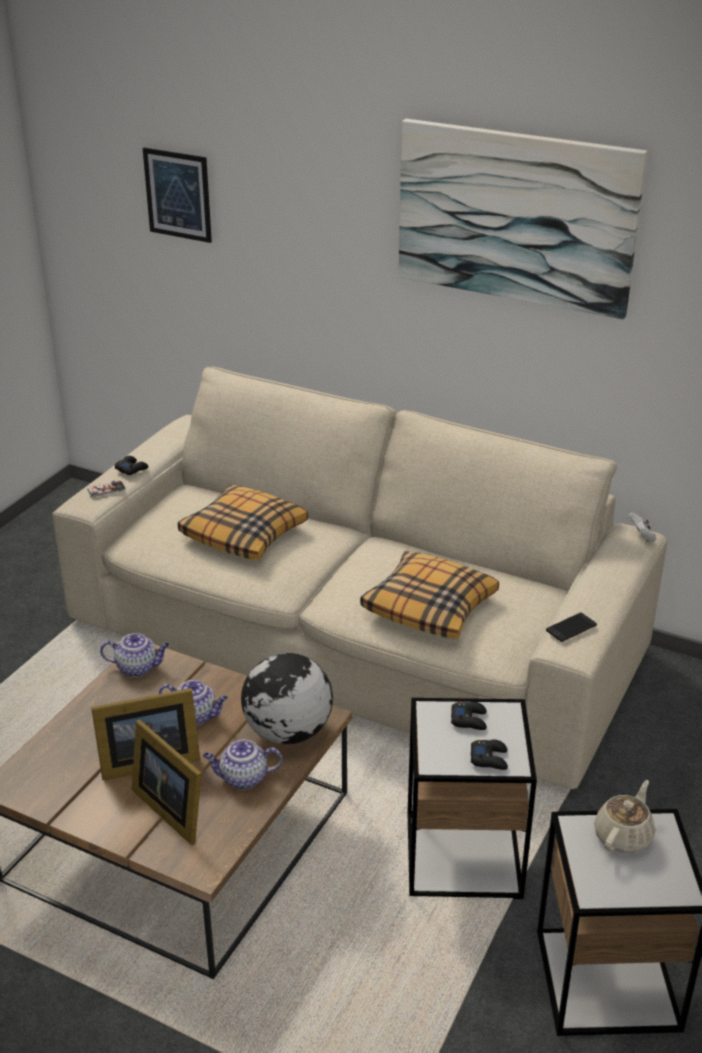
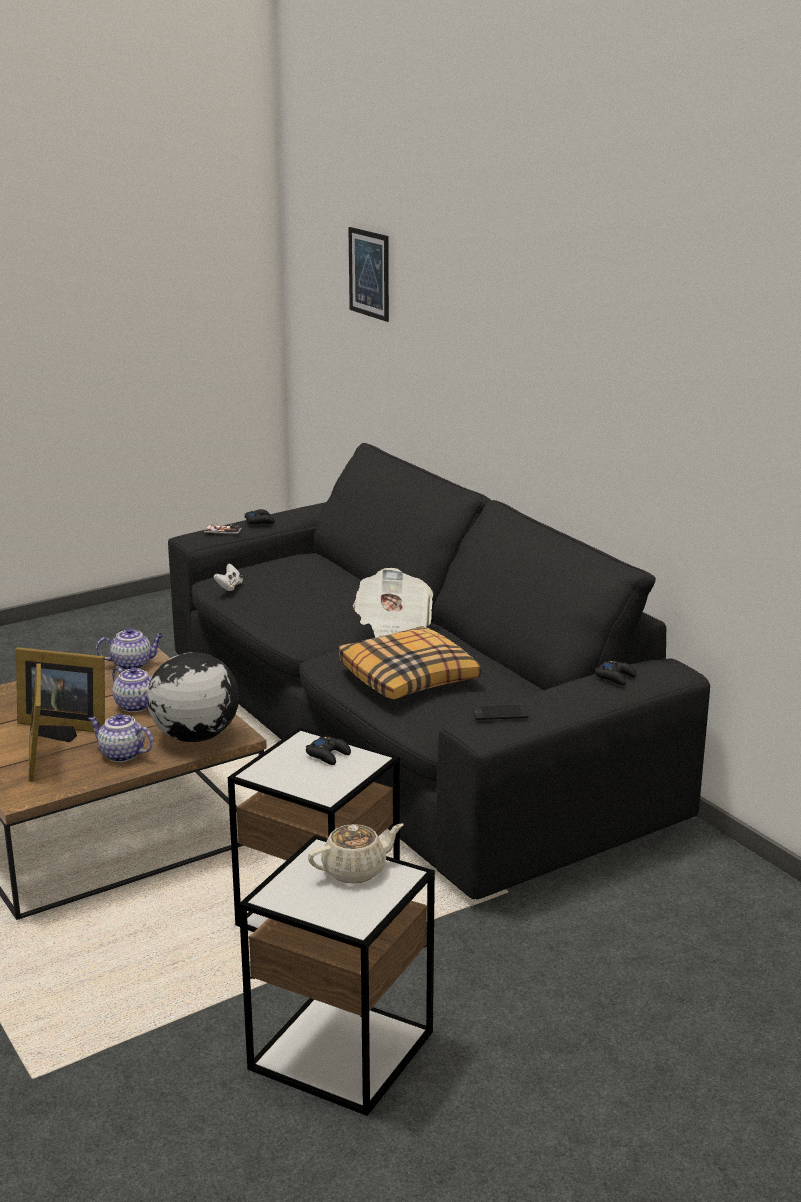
camera: 30 degrees right, 10 degrees down
beige sofa [52,366,667,789] -> black sofa [168,443,710,899]
teapot [100,633,170,677] -> teapot turned 45 degrees counterclockwise [96,628,164,670]
pillow [178,485,308,560] -> none
picture [399,119,647,319] -> none
black game controller [471,739,508,770] -> black game controller moved to [595,661,637,686]
white game controller [629,512,656,542] -> white game controller moved to [214,564,243,591]
none -> newspaper [353,568,433,638]

